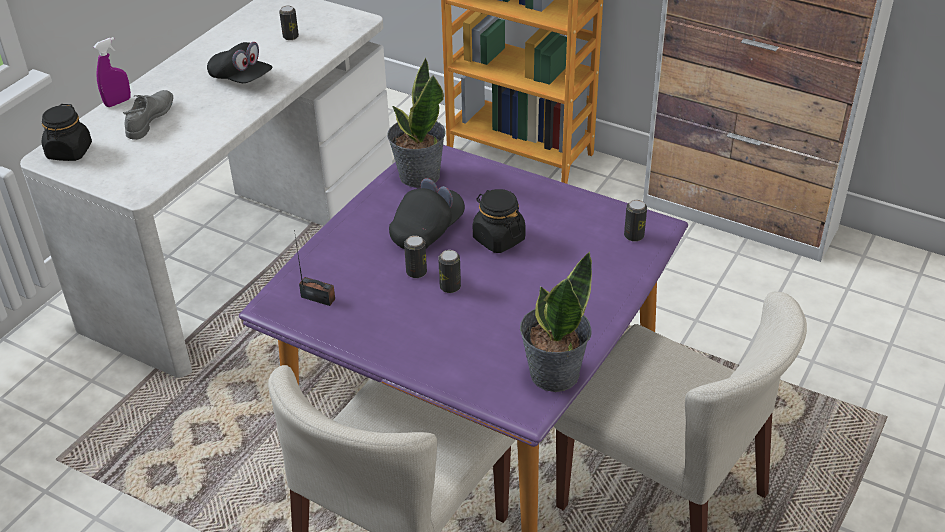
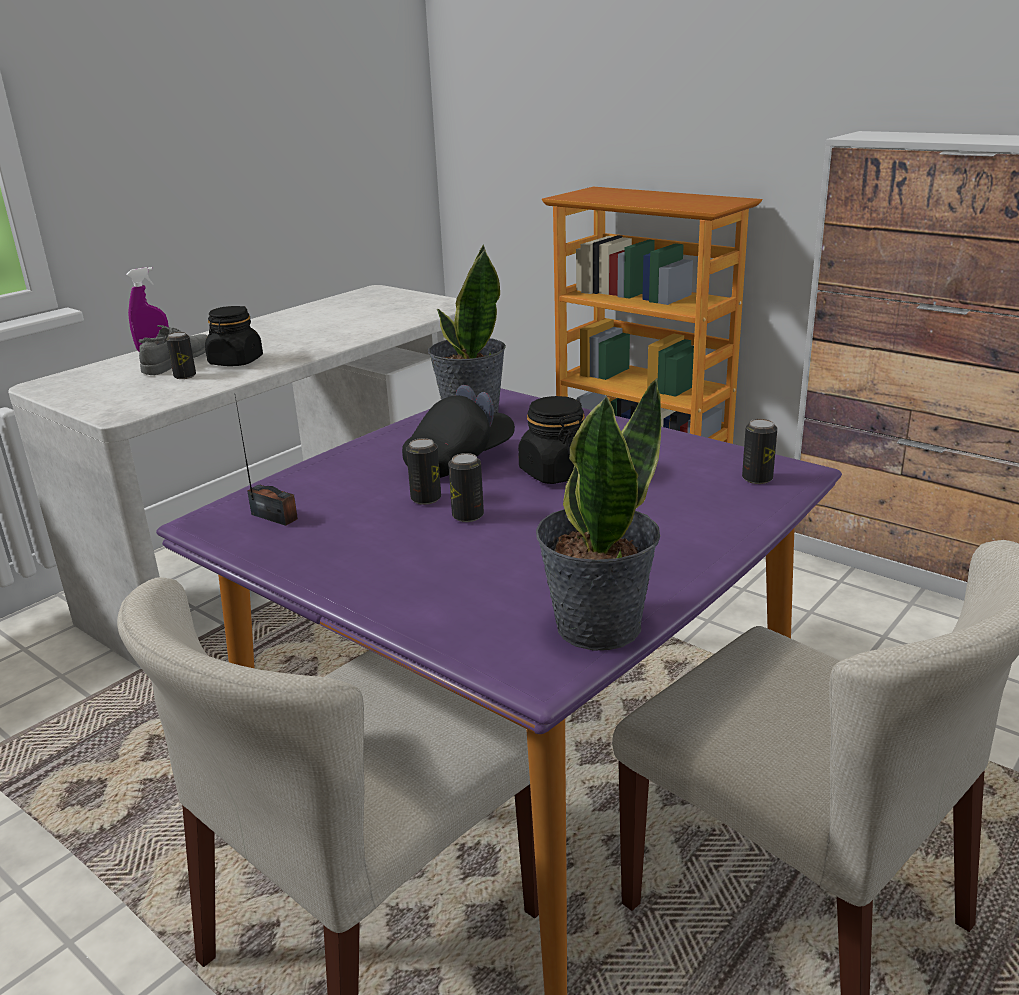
camera: 10 degrees right, 15 degrees down
black jar [42,104,92,161] -> black jar moved to [205,306,263,366]
black cap [207,42,273,83] -> none
can [279,6,299,40] -> can moved to [166,332,196,379]

